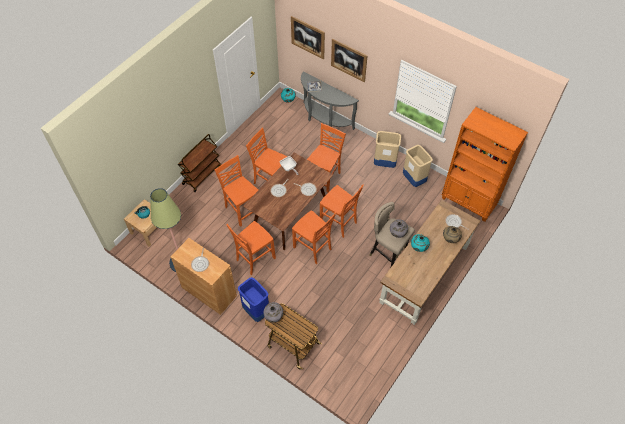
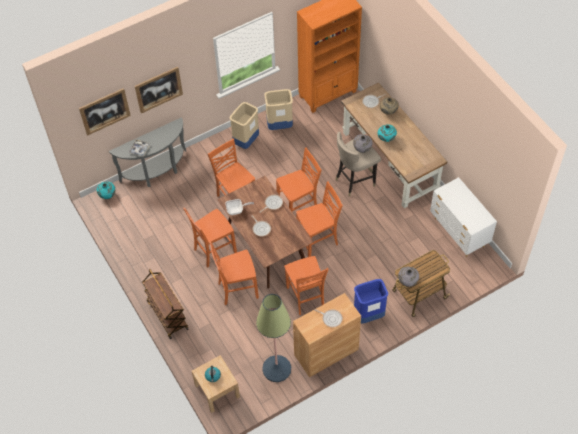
camera: 65 degrees left, 0 degrees up
none -> white dresser [430,177,497,257]

